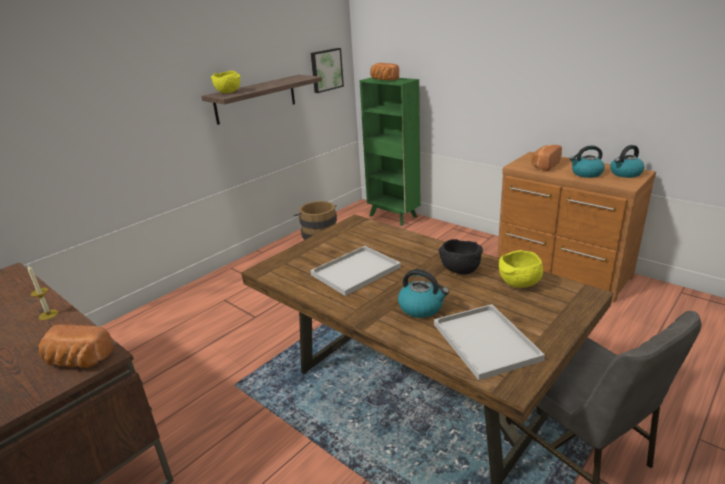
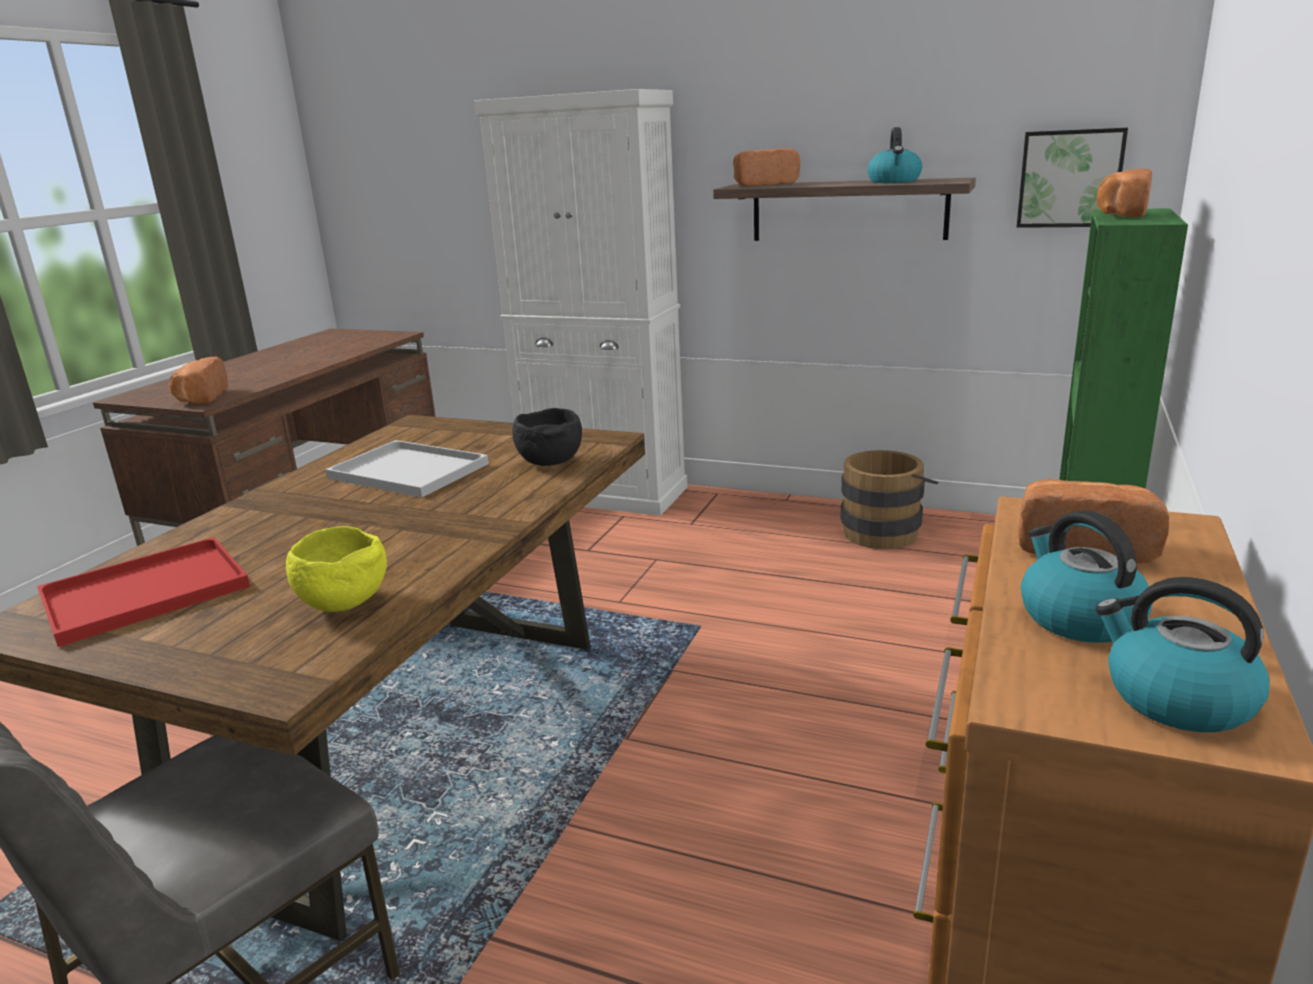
camera: 70 degrees right, 5 degrees down
candle [28,265,59,320] -> none
yellow bowl [211,71,240,93] -> bread [733,148,800,186]
kettle [398,269,449,318] -> kettle moved to [867,127,922,183]
white tray [434,304,545,380] -> red tray [37,537,250,647]
black bowl [438,239,483,275] -> black bowl moved to [512,408,582,466]
none -> white cabinet [475,89,688,516]

